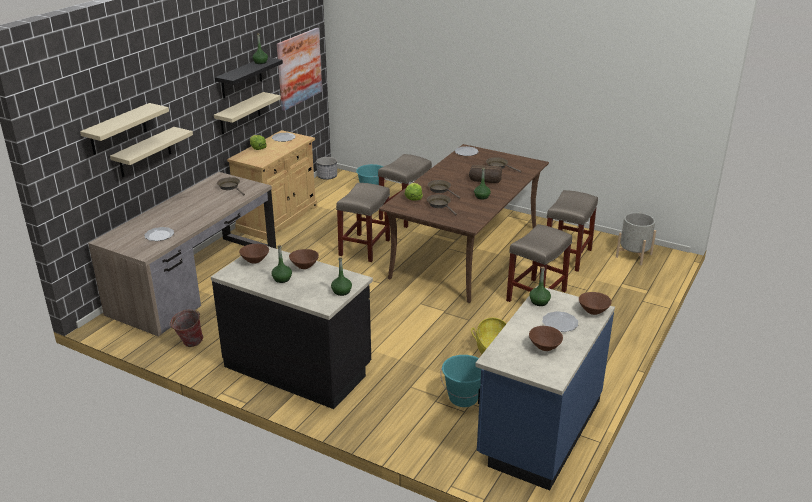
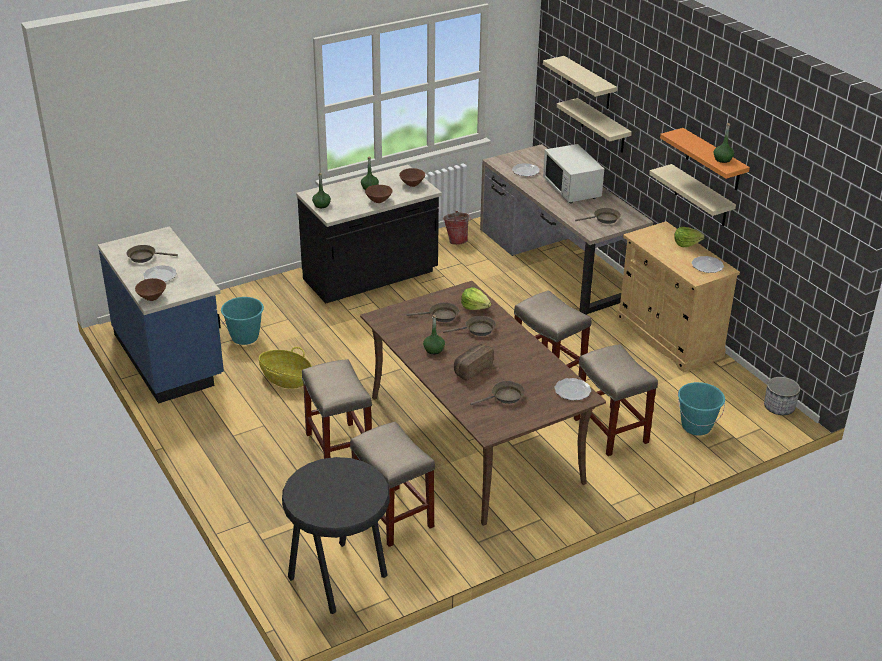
camera: 120 degrees right, 5 degrees up
black shelf [215,57,283,98] -> orange shelf [660,128,750,190]
picture [277,28,322,111] -> none
green bottle [529,267,551,306] -> none
brown bowl [529,326,563,351] -> brown frying pan [127,245,178,263]
grey planter [616,212,656,265] -> black stool [282,457,390,614]
none -> white microwave [543,144,604,203]

